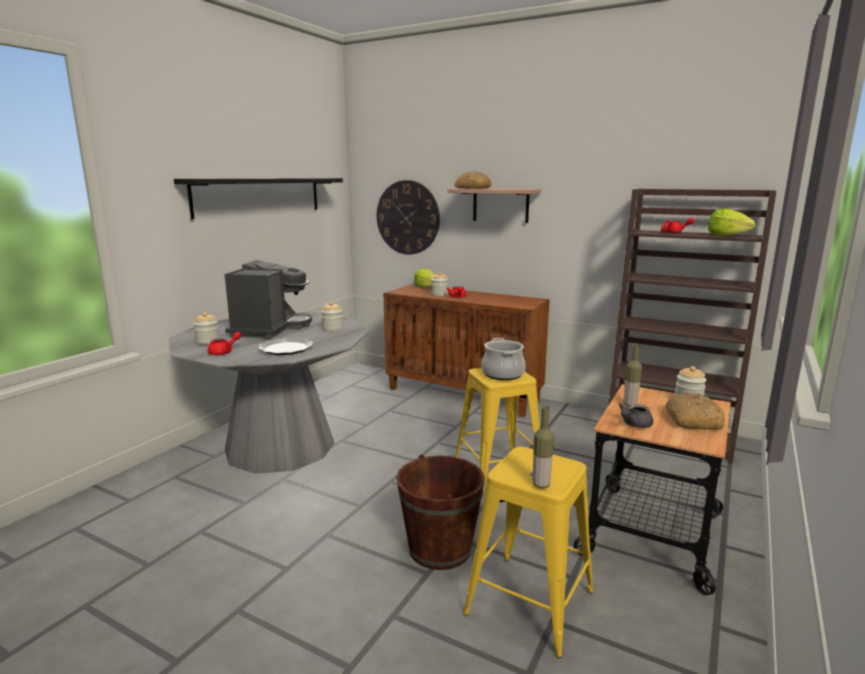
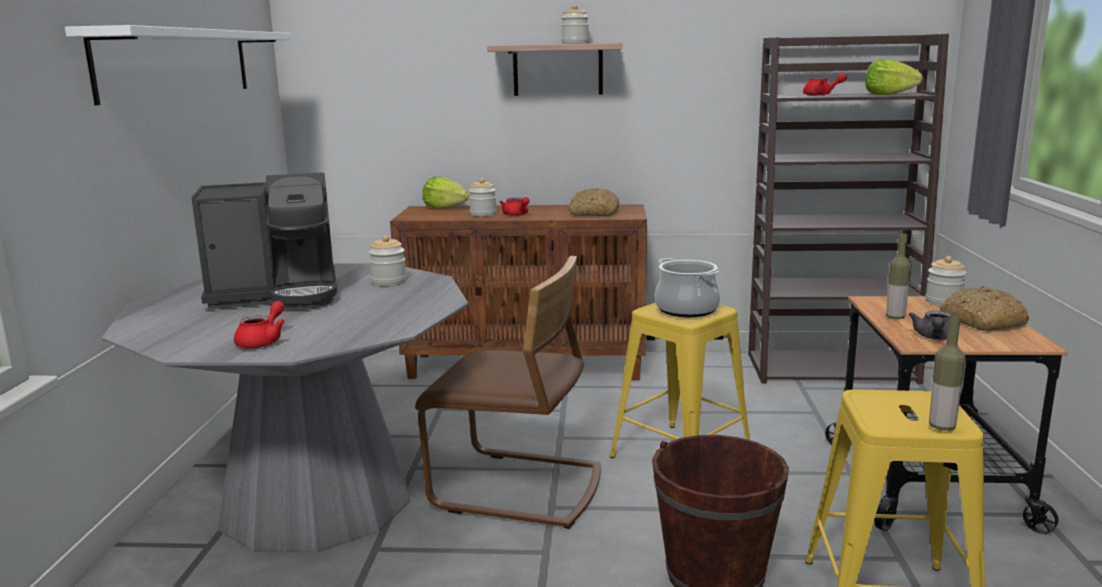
camera: 25 degrees left, 0 degrees up
black shelf [174,178,343,219] -> white shelf [65,25,292,105]
jar [193,312,219,345] -> jar moved to [561,4,589,44]
coffee machine [225,260,312,339] -> coffee machine turned 90 degrees clockwise [191,172,337,310]
plate [258,337,313,355] -> none
wall clock [377,180,440,255] -> none
bread [454,171,491,189] -> bread moved to [568,188,619,216]
none -> brown chair [415,256,601,529]

